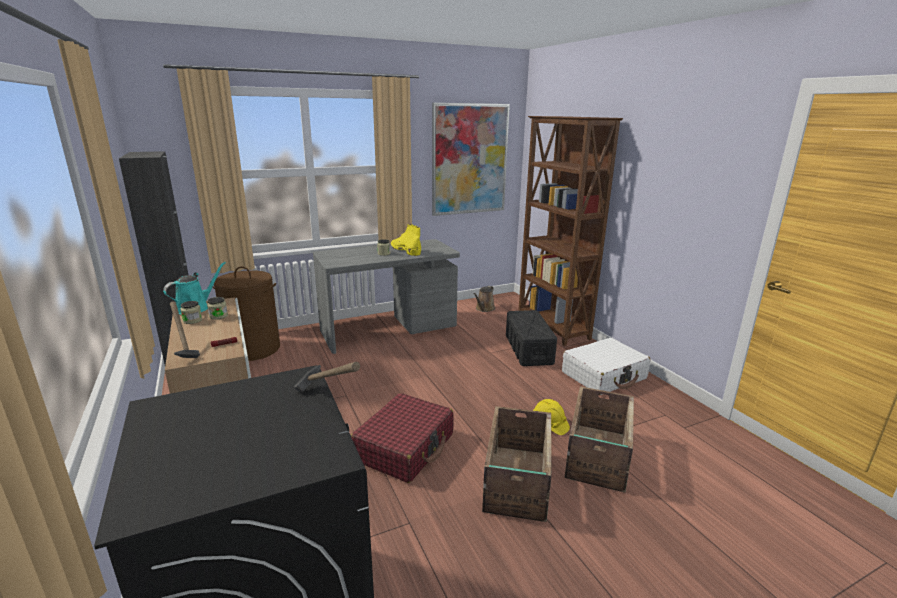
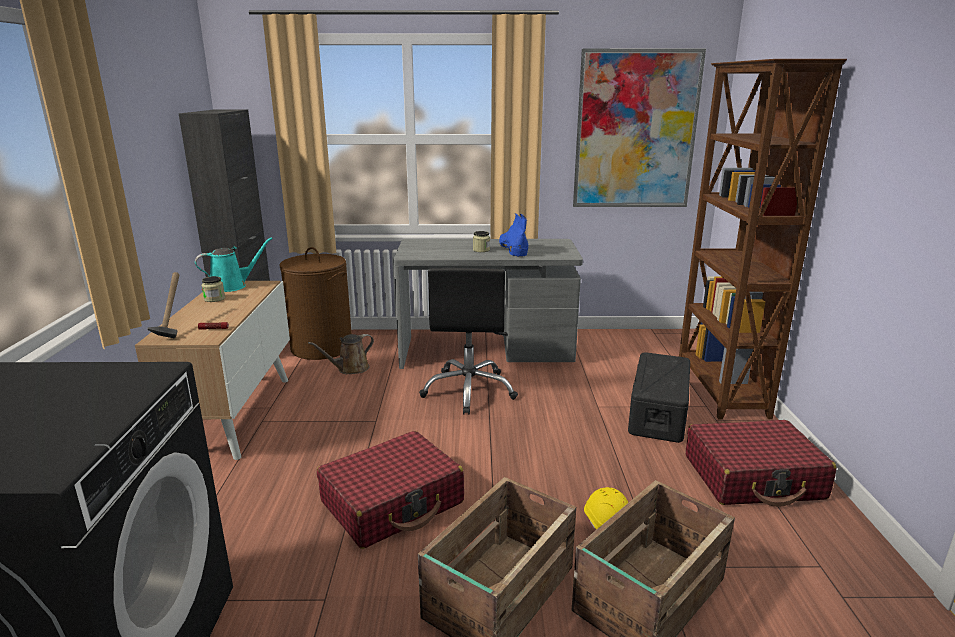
camera: 25 degrees right, 0 degrees up
jar [207,297,228,319] -> none
hammer [294,362,360,392] -> none
yellow boot [391,224,421,256] -> blue boot [499,214,528,257]
brown watering can [473,286,495,312] -> brown watering can moved to [308,334,374,374]
white suitcase [562,338,650,395] -> red suitcase [686,420,836,507]
none -> black office chair [419,268,518,415]

